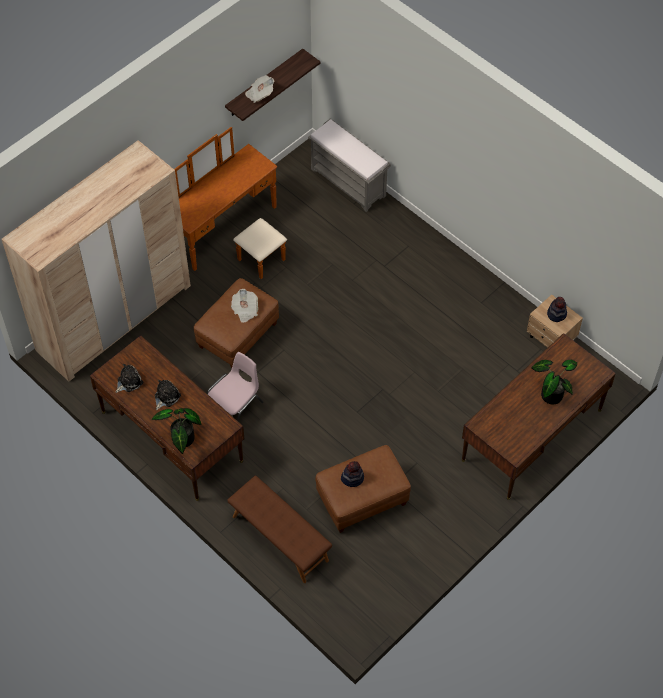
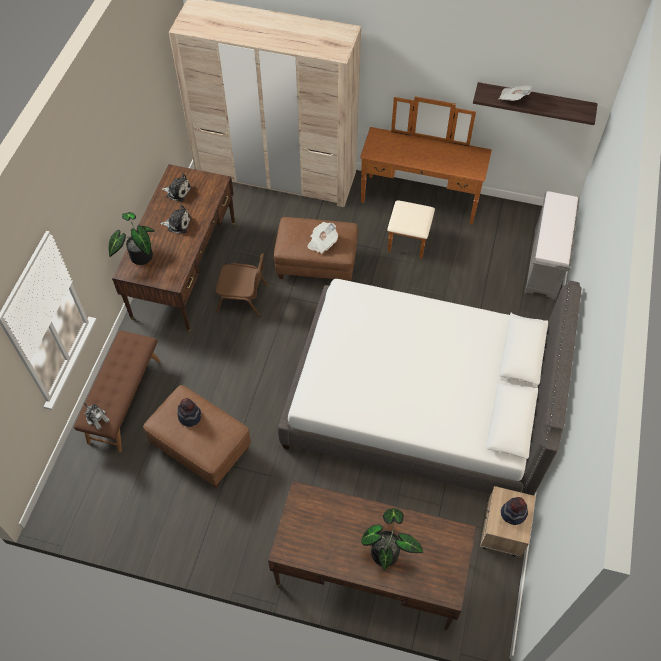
camera: 60 degrees right, 0 degrees up
pink chair [207,352,263,422] -> brown chair [215,253,268,317]
none -> plush toy [84,402,110,430]
none -> white bed [278,279,582,495]

